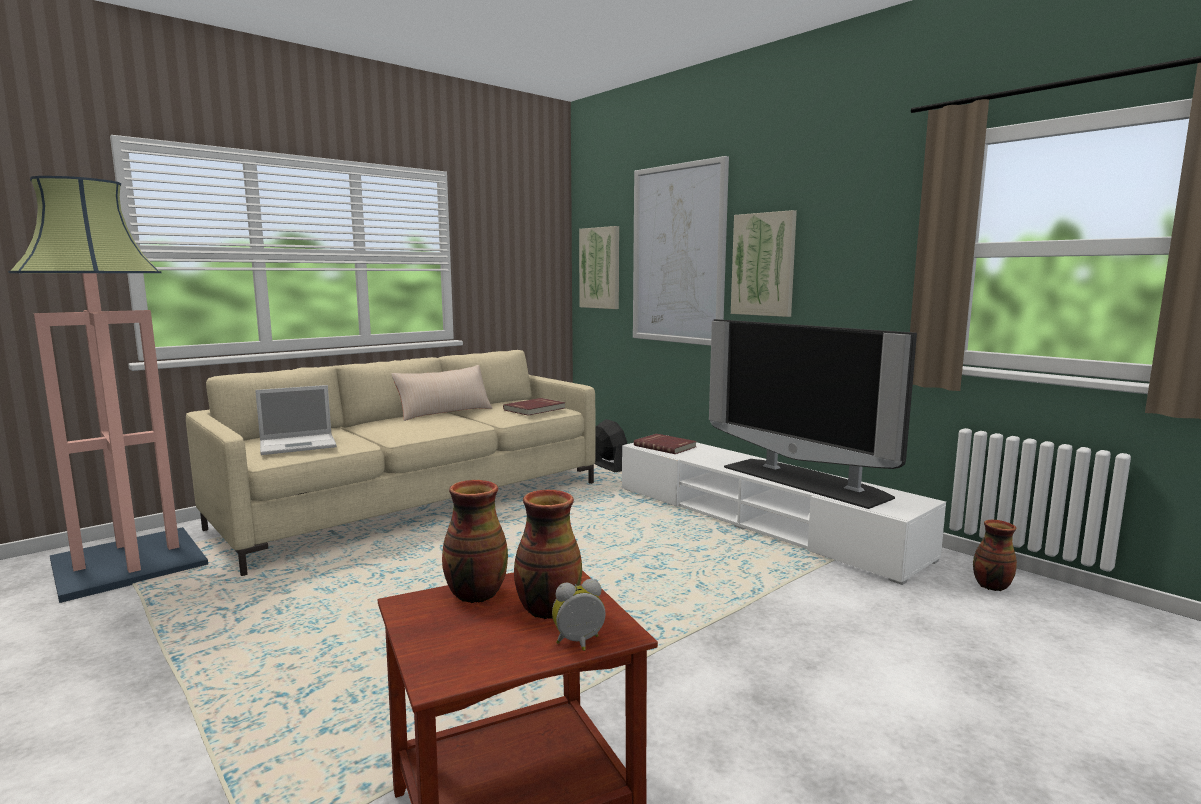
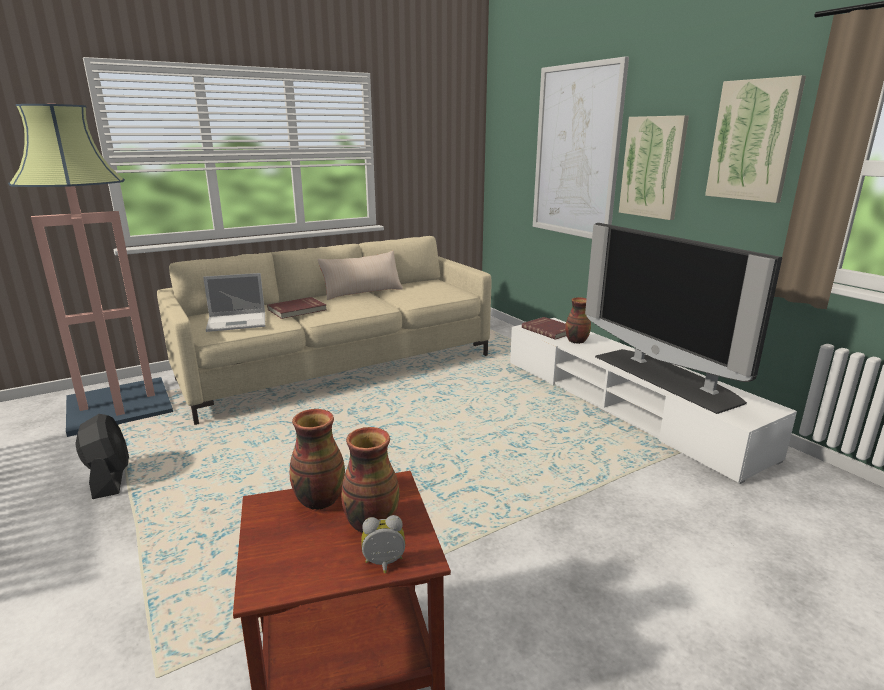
camera: 10 degrees right, 10 degrees up
red book [503,398,565,416] -> red book moved to [267,297,326,319]
picture [579,226,619,309] -> picture moved to [705,75,806,203]
black fan [595,419,627,472] -> black fan moved to [75,414,129,499]
vase [973,520,1017,591] -> vase moved to [565,297,591,344]

